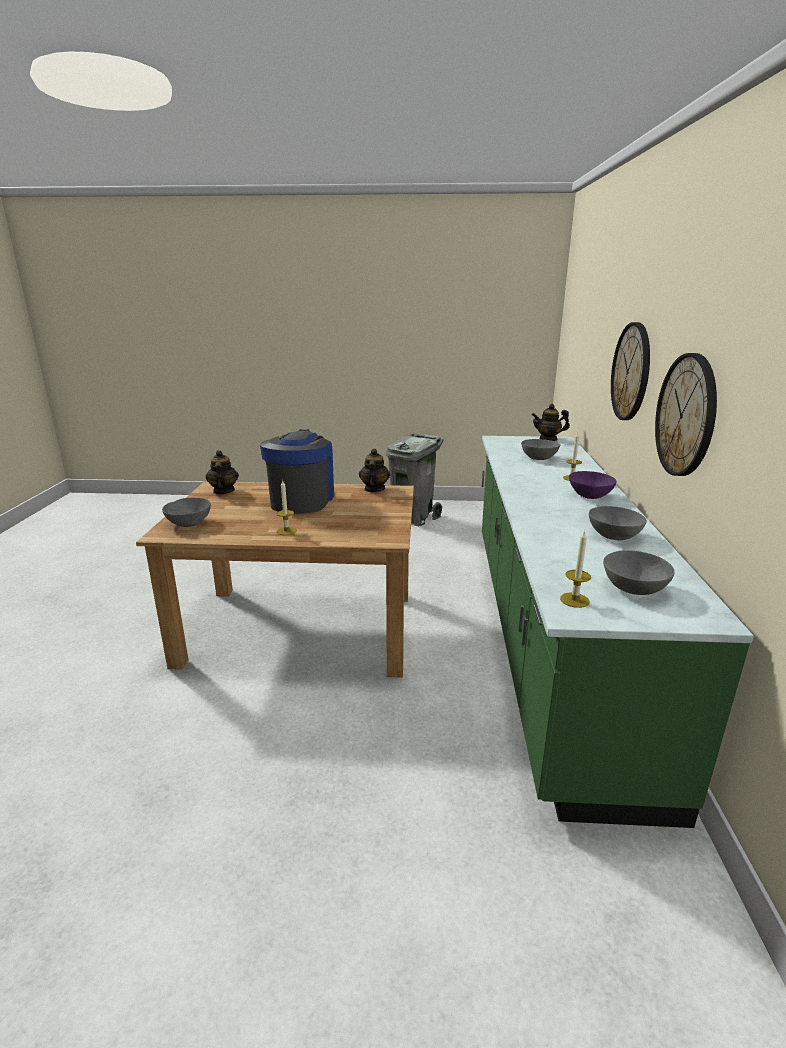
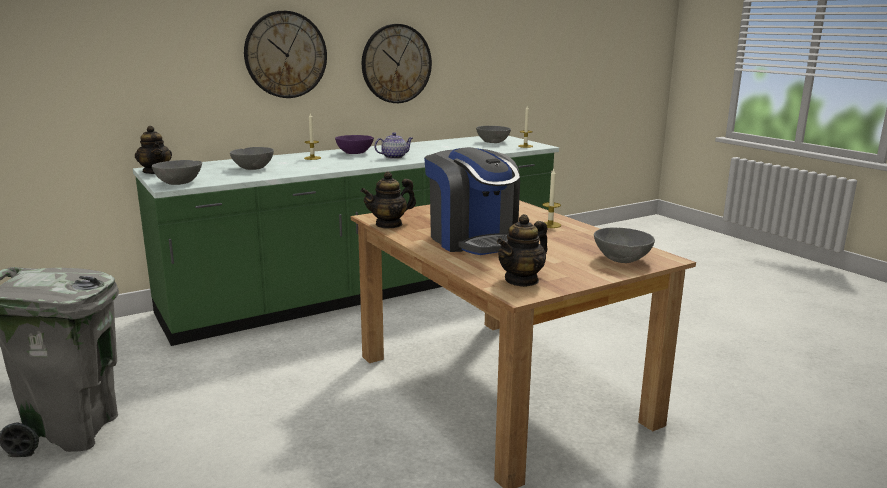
camera: 125 degrees left, 5 degrees down
coffee machine [260,429,334,514] -> coffee machine turned 90 degrees counterclockwise [424,147,520,255]
grey bowl [589,506,647,540] -> grey bowl moved to [152,160,202,185]
none -> teapot [374,132,413,159]

